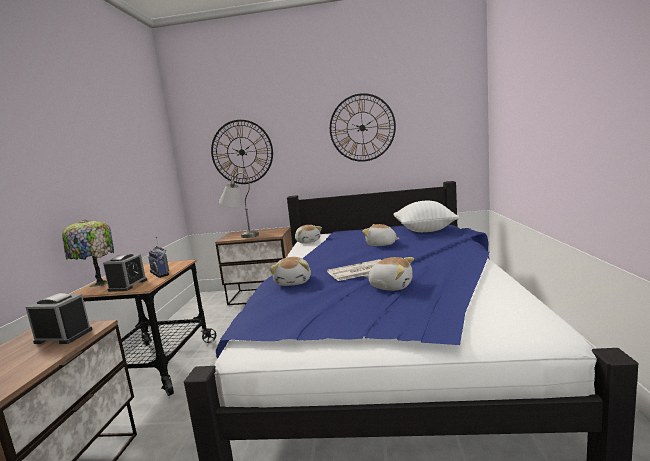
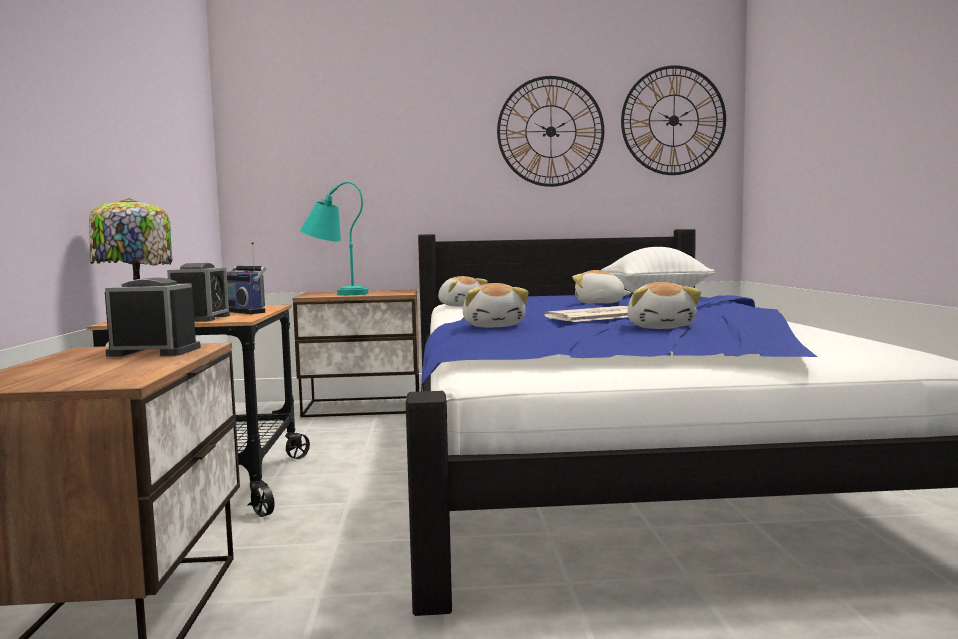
camera: 10 degrees left, 5 degrees down
wall clock [211,120,273,184] -> wall clock moved to [621,65,726,175]
grey table lamp [219,173,259,238] -> turquoise table lamp [300,181,368,295]
plush toy [365,257,414,291] -> plush toy turned 75 degrees clockwise [627,282,701,329]

